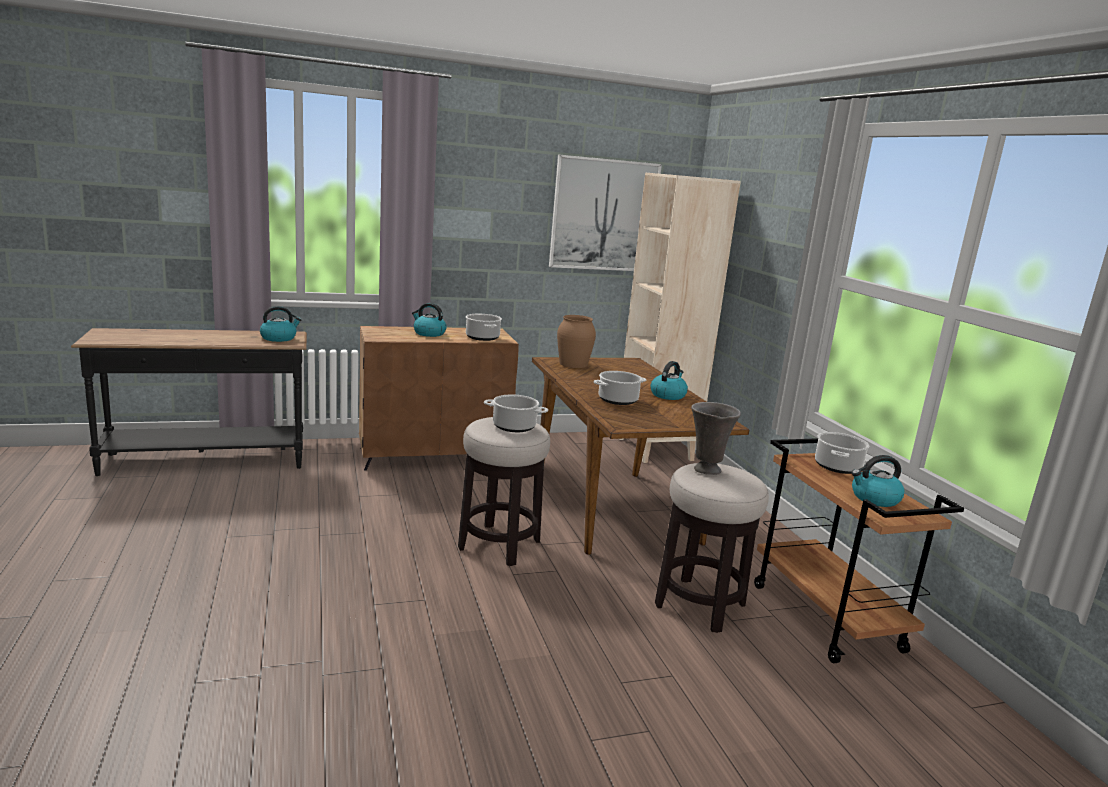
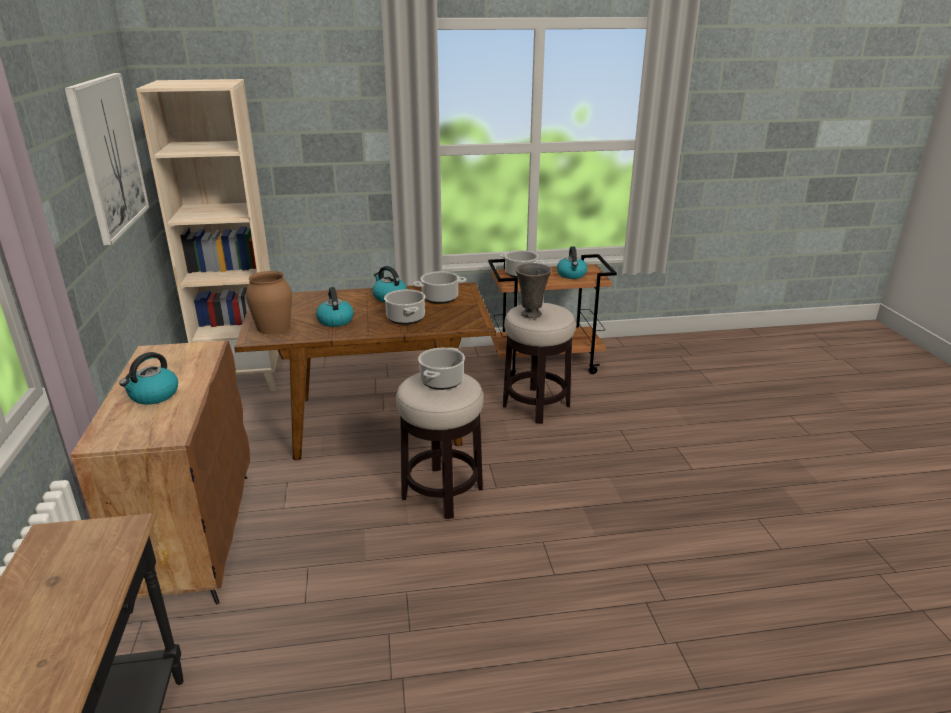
camera: 80 degrees left, 10 degrees up
kettle [260,306,302,342] -> kettle moved to [316,287,354,327]
cooking pot [466,314,502,341] -> cooking pot moved to [413,271,467,304]

